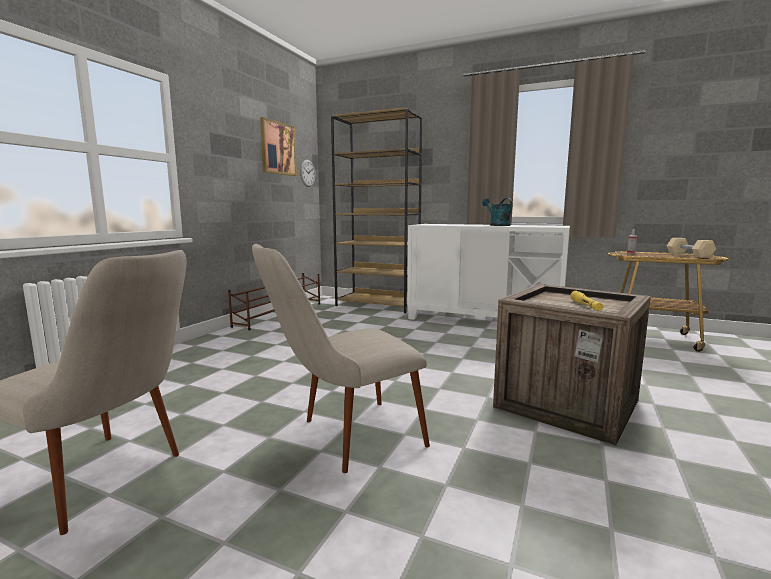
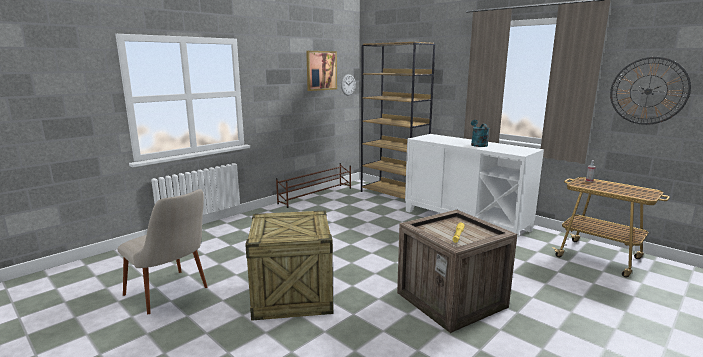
camera: 20 degrees right, 5 degrees up
beige chair [252,244,430,473] -> crate [245,210,334,321]
beige dumbbell [667,238,716,258] -> none
none -> wall clock [610,57,691,125]

